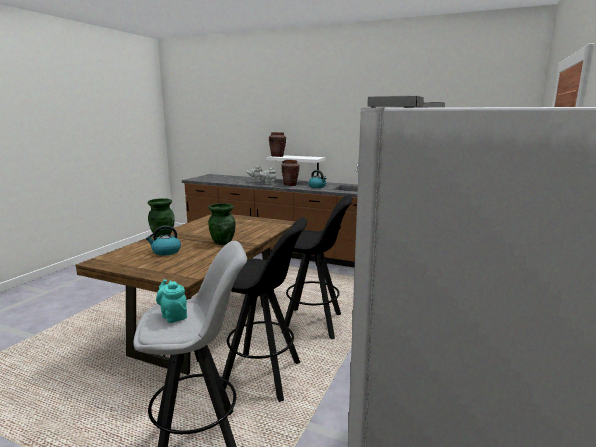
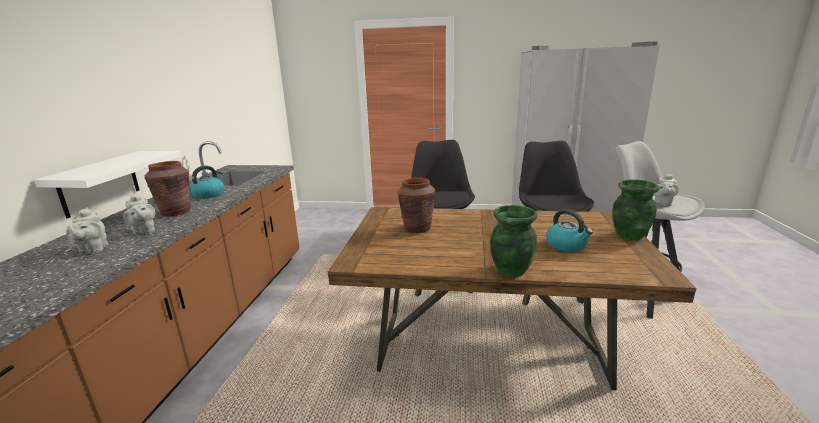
camera: 105 degrees left, 5 degrees up
turquoise teapot [156,279,187,323] -> grey teapot [654,173,679,206]
green vase [208,203,236,245] -> green vase moved to [612,179,659,240]
brown vase [269,132,286,157] -> brown vase moved to [397,178,435,233]

